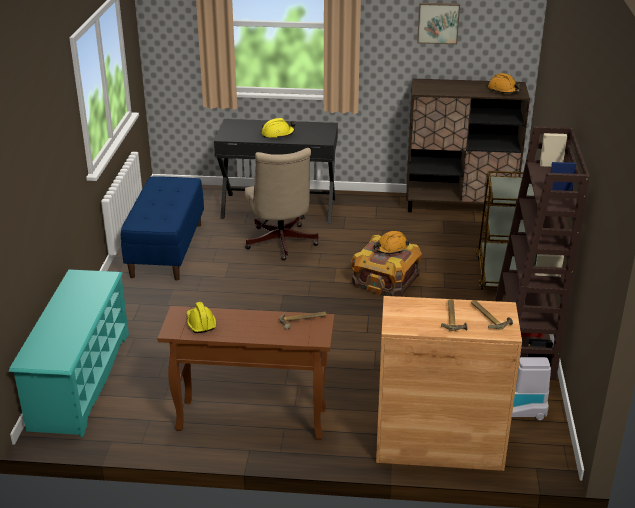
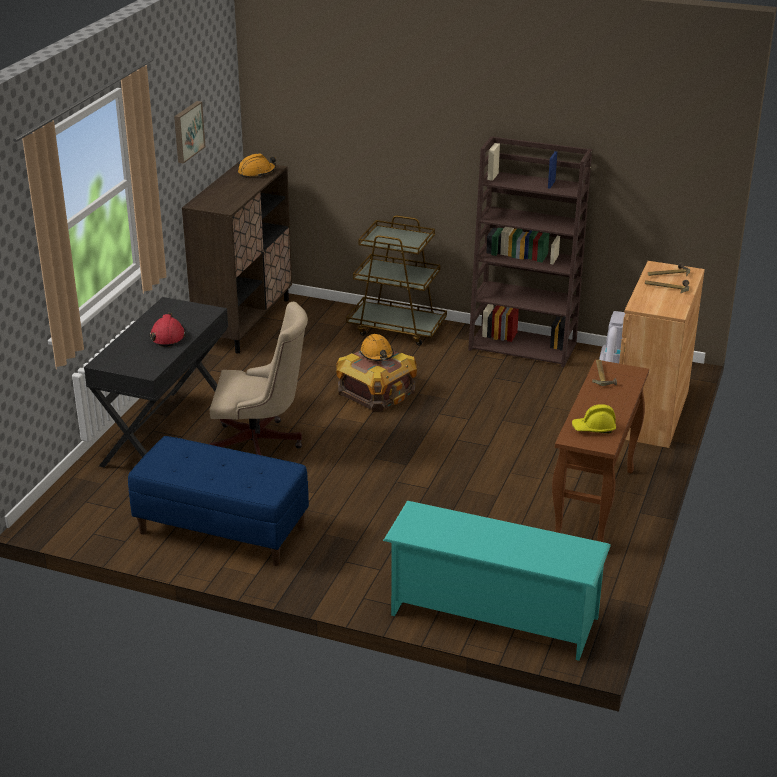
camera: 75 degrees left, 0 degrees up
yellow hard hat [262,118,296,139] -> red hard hat [150,313,186,347]

